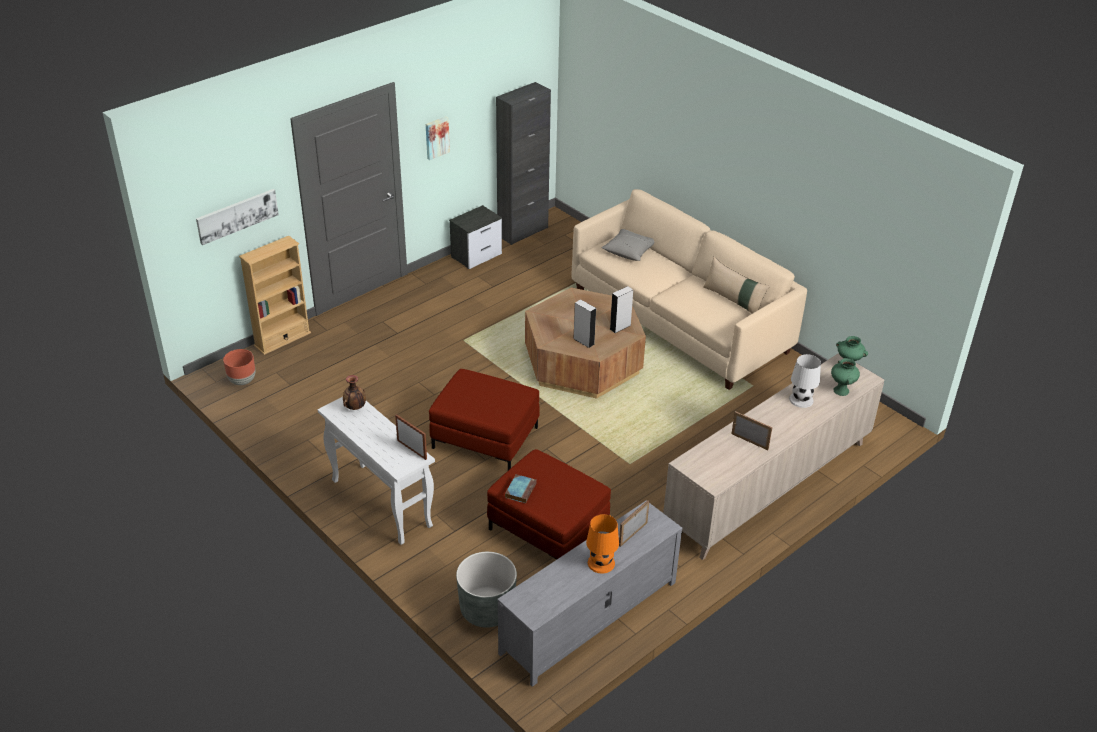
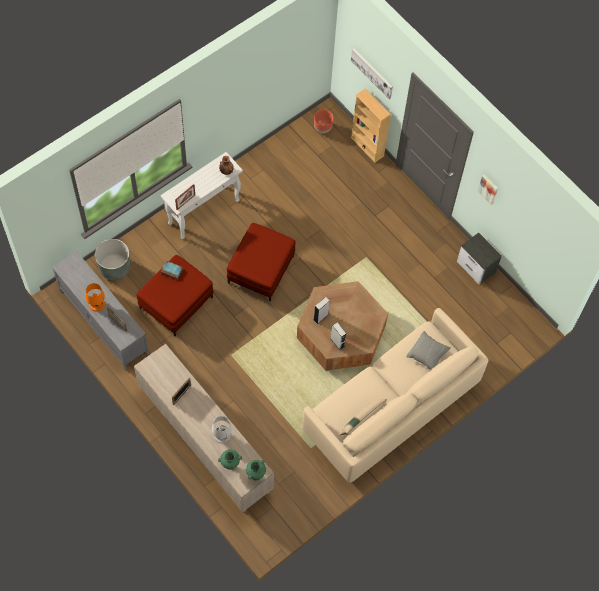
camera: 90 degrees right, 25 degrees up
black cabinet [496,82,551,245] -> none

